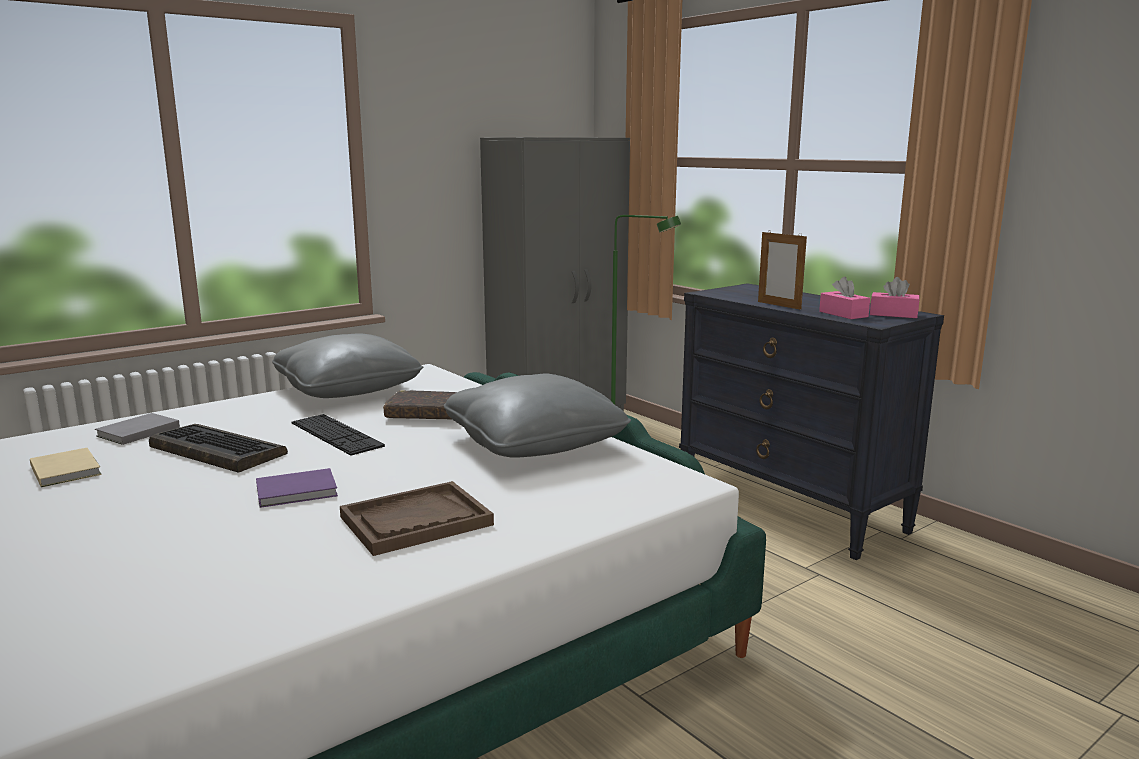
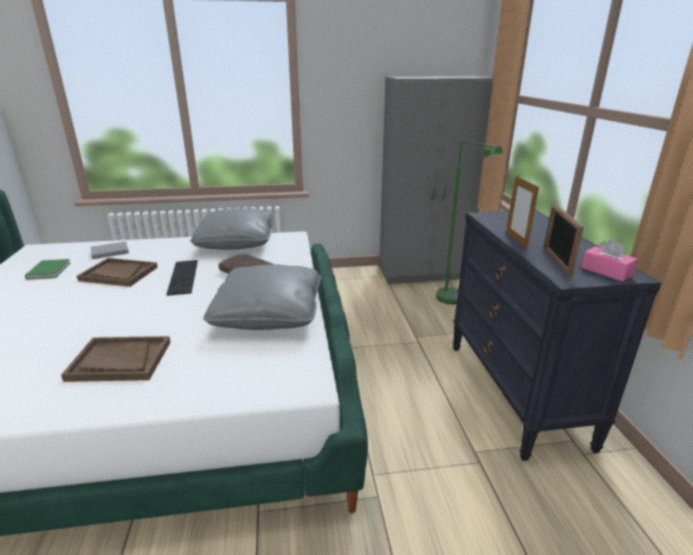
camera: 30 degrees right, 10 degrees up
beige book [30,448,102,487] -> green book [25,259,71,280]
keyboard [149,424,288,473] -> brown tray [77,258,158,287]
purple book [256,468,338,508] -> none
pink tissue box [819,277,870,319] -> picture frame [544,204,584,277]

